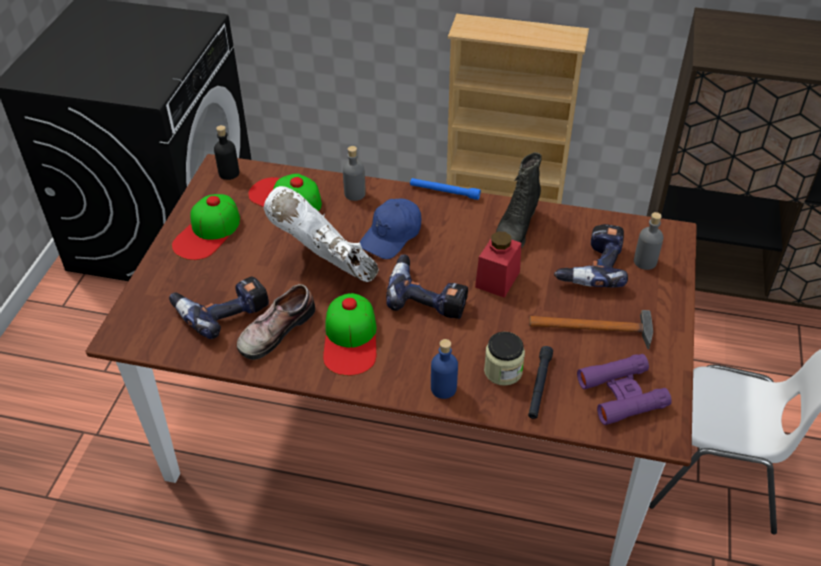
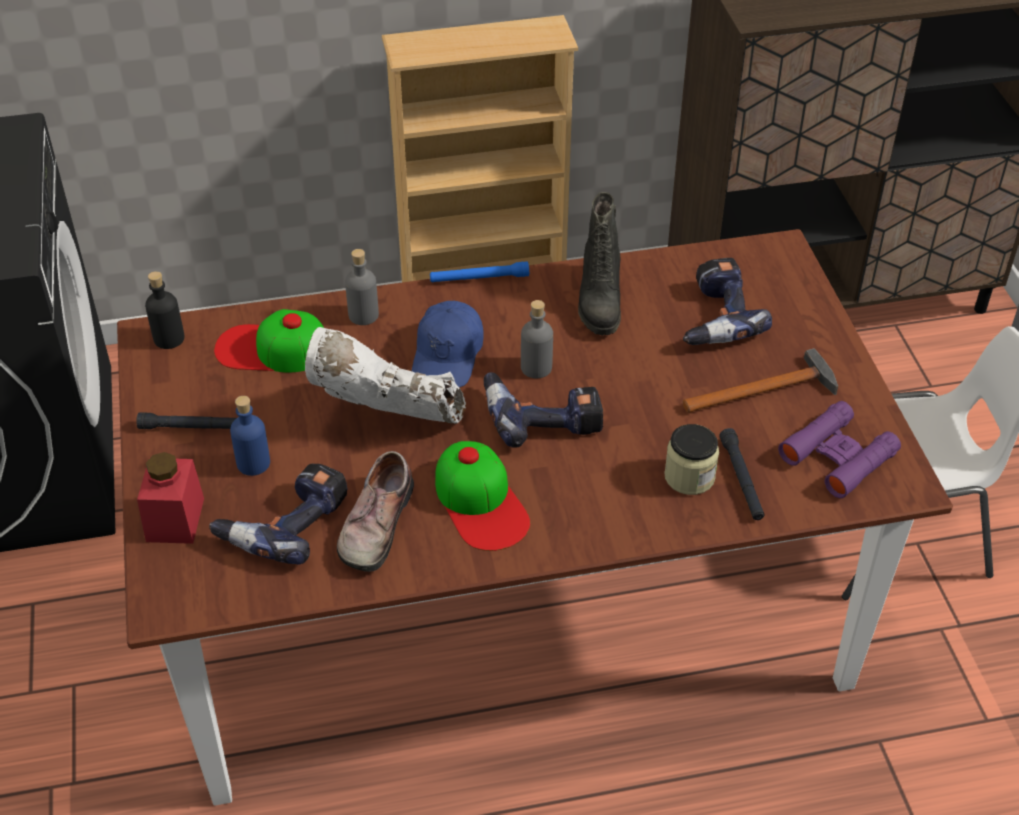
camera: 25 degrees left, 0 degrees up
cap [172,194,240,260] -> black flashlight [136,412,236,429]
blue bottle [431,339,458,399] -> blue bottle moved to [230,396,270,476]
red jar [475,231,521,298] -> red jar moved to [137,452,204,544]
grey bottle [634,212,664,270] -> grey bottle moved to [521,300,553,378]

